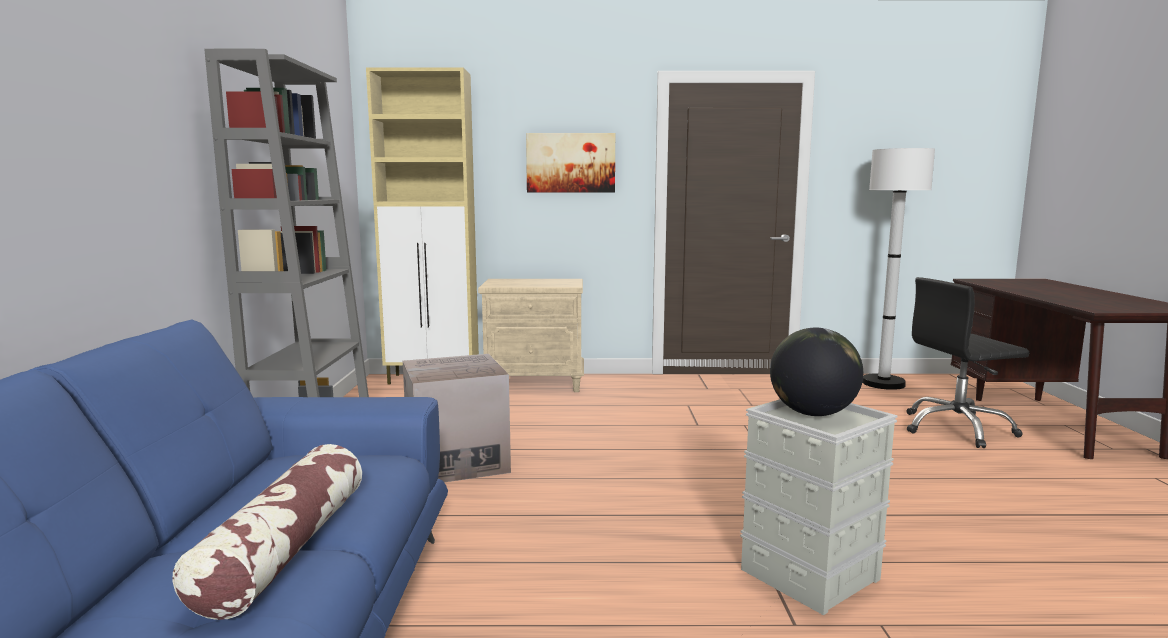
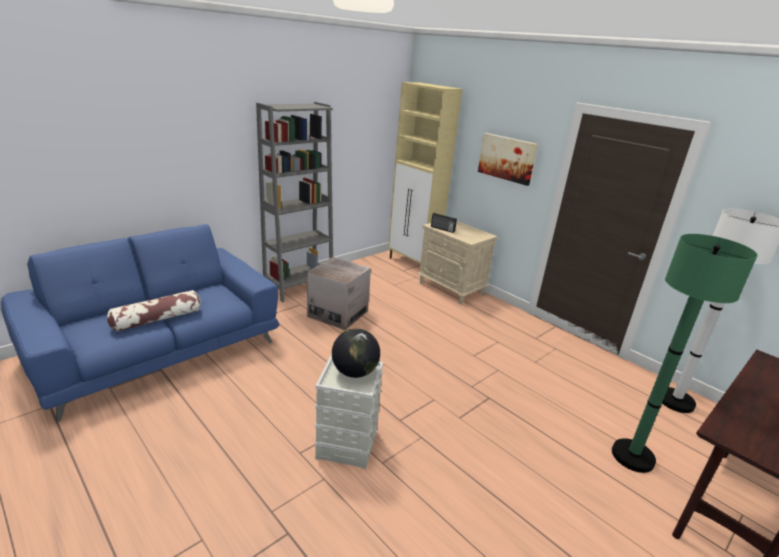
camera: 45 degrees right, 15 degrees up
black office chair [906,277,1029,448] -> green floor lamp [612,234,758,473]
none -> radio [431,213,457,233]

